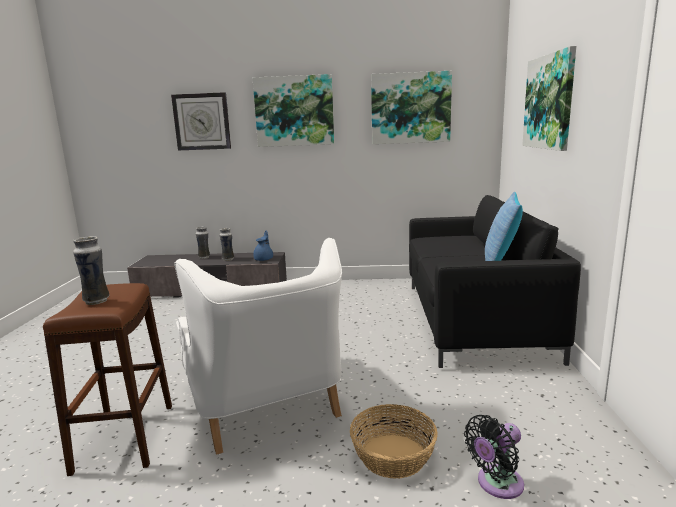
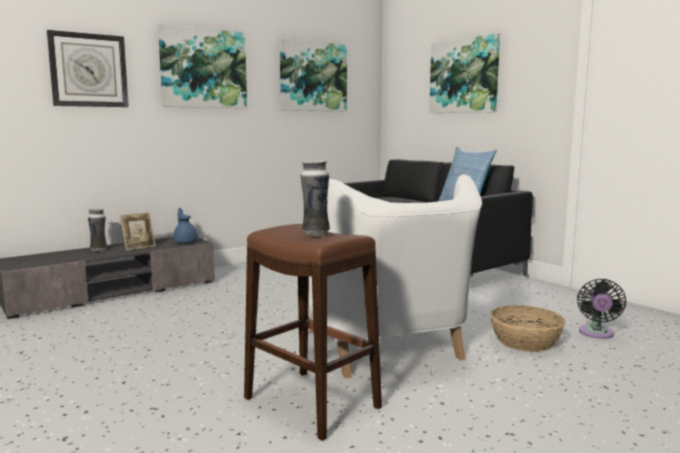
camera: 40 degrees left, 5 degrees down
white armchair [174,238,342,455] -> white armchair turned 45 degrees clockwise [296,174,482,378]
vase [220,228,234,261] -> picture frame [120,212,156,251]

